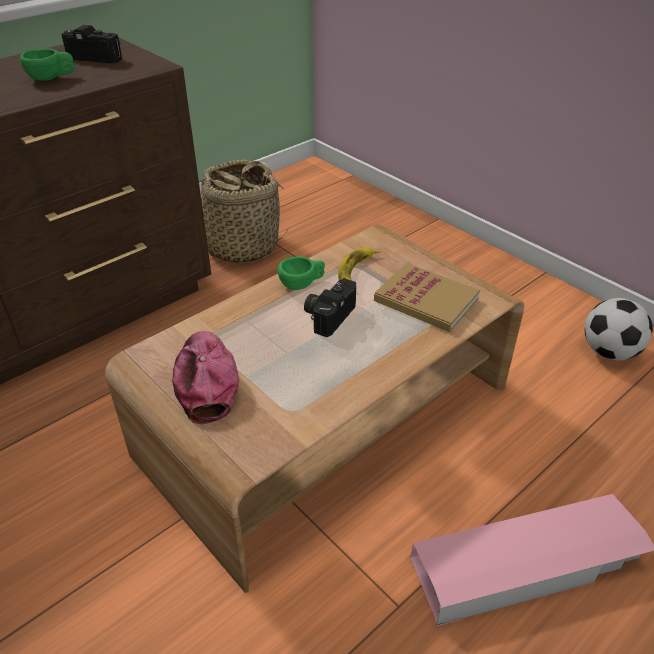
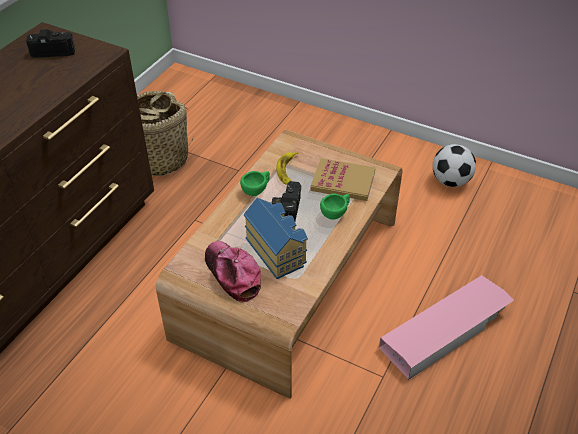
camera: 20 degrees left, 5 degrees up
green cup [20,48,75,81] -> green cup moved to [320,194,350,220]
none -> toy house [244,198,308,279]

